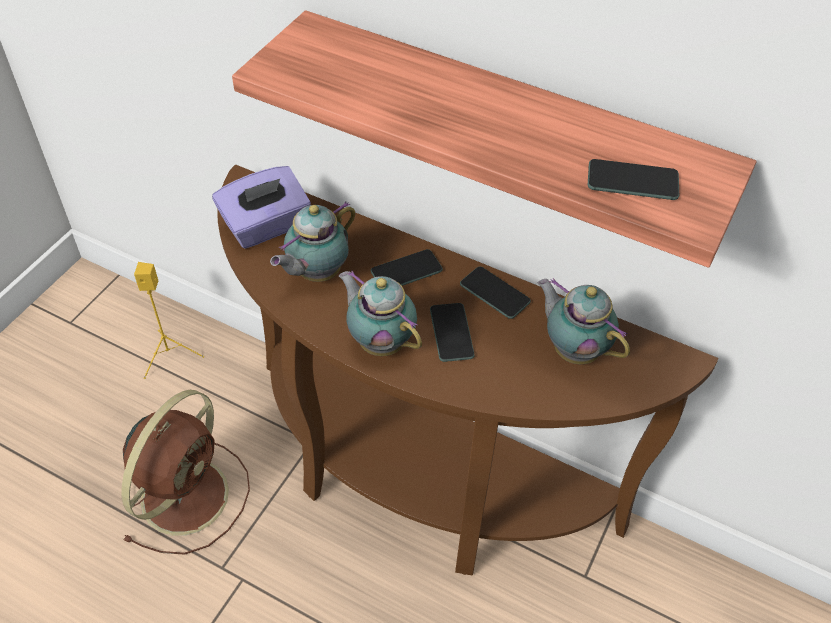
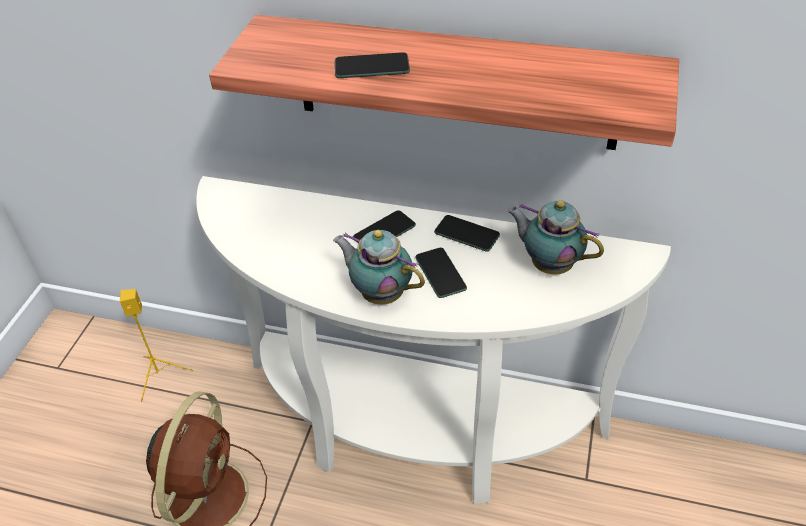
camera: 10 degrees left, 5 degrees down
purple tissue box [212,166,311,248] -> none
brown console table [217,164,718,576] -> white console table [196,176,671,504]
teapot [270,202,356,282] -> none
phone [588,159,679,200] -> phone moved to [335,52,410,78]

